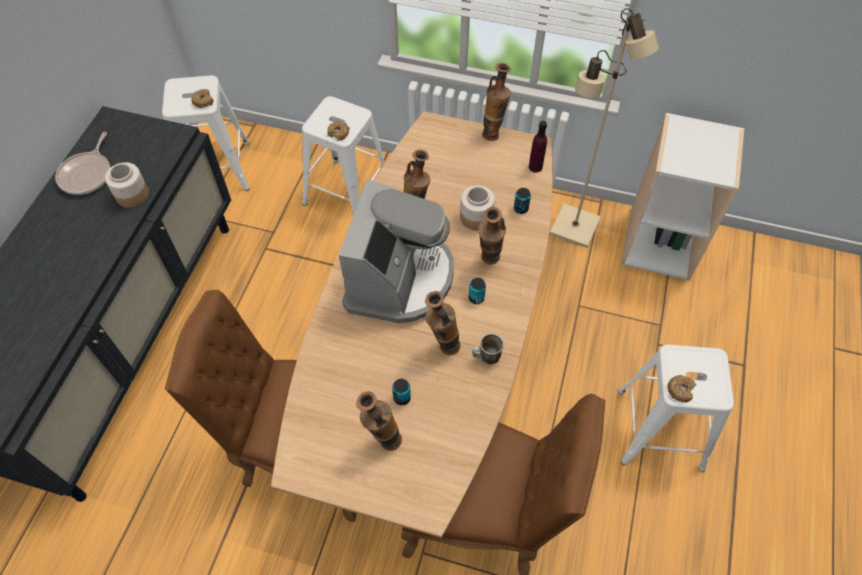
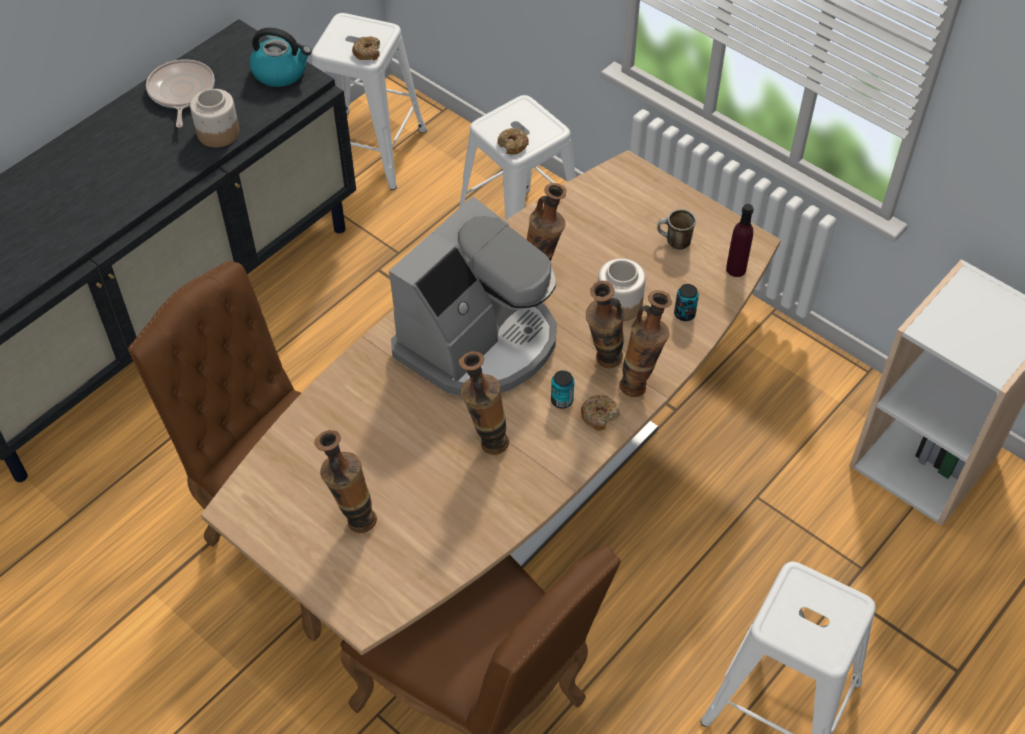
camera: 25 degrees right, 5 degrees down
frying pan [55,132,111,195] -> frying pan turned 135 degrees clockwise [146,59,215,128]
can [392,379,411,405] -> none
mug [472,333,504,364] -> mug moved to [657,209,696,250]
vase [482,63,511,141] -> vase moved to [619,290,672,397]
beige floor lamp [550,8,659,248] -> none
donut [667,375,696,402] -> donut moved to [581,395,620,431]
none -> kettle [249,28,312,87]

